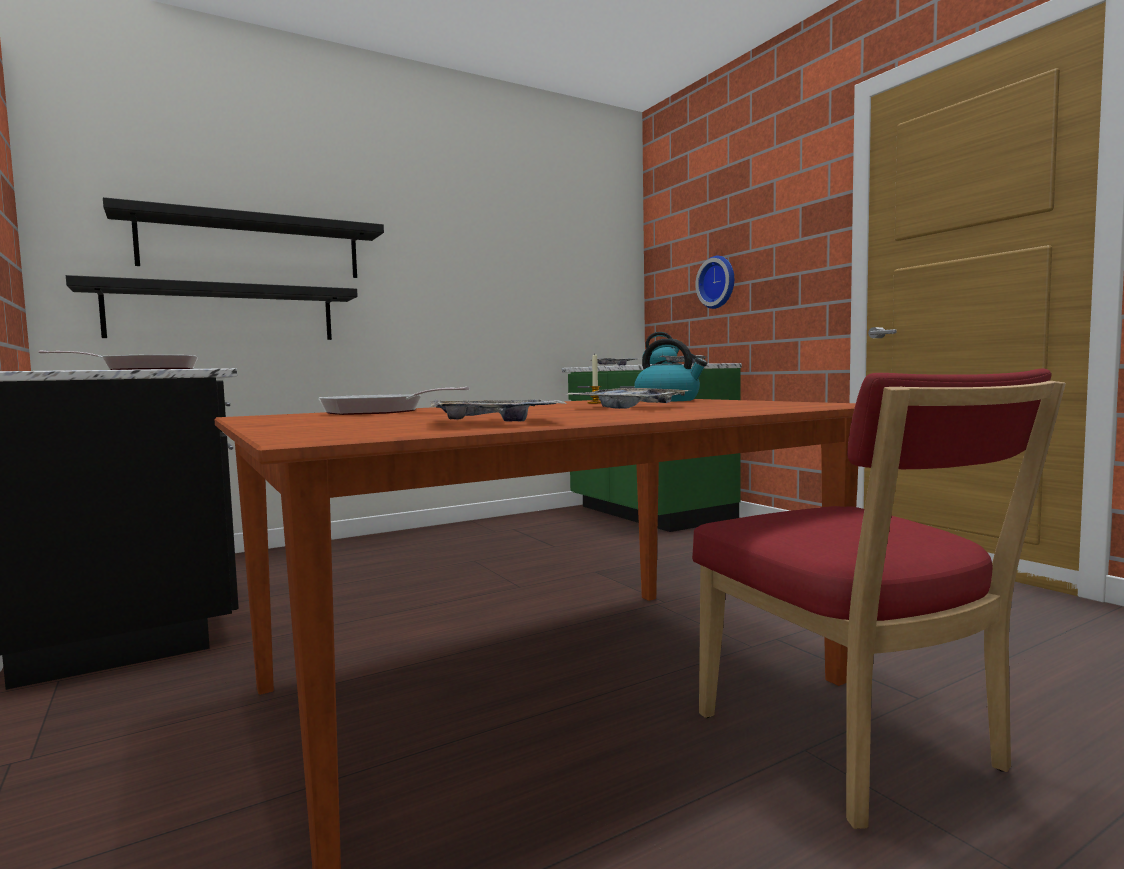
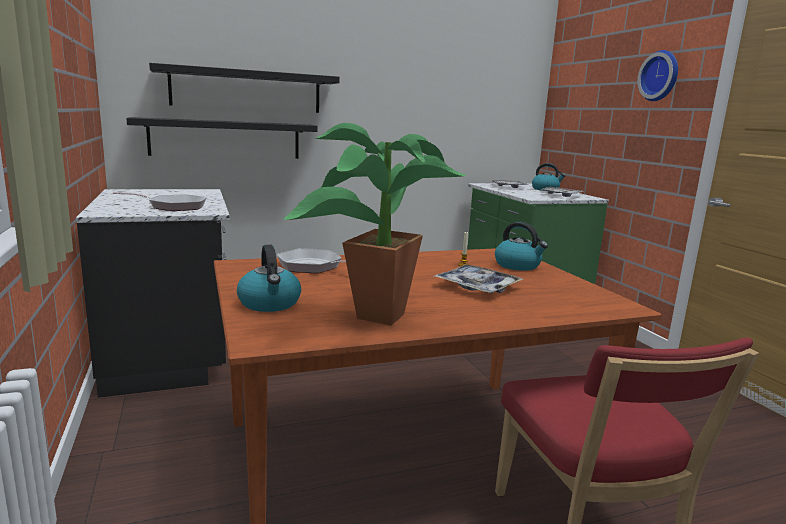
camera: 10 degrees right, 10 degrees up
tray [429,399,567,421] -> potted plant [284,123,466,325]
wall clock [695,256,734,309] -> wall clock moved to [637,50,678,101]
none -> kettle [237,245,301,312]

